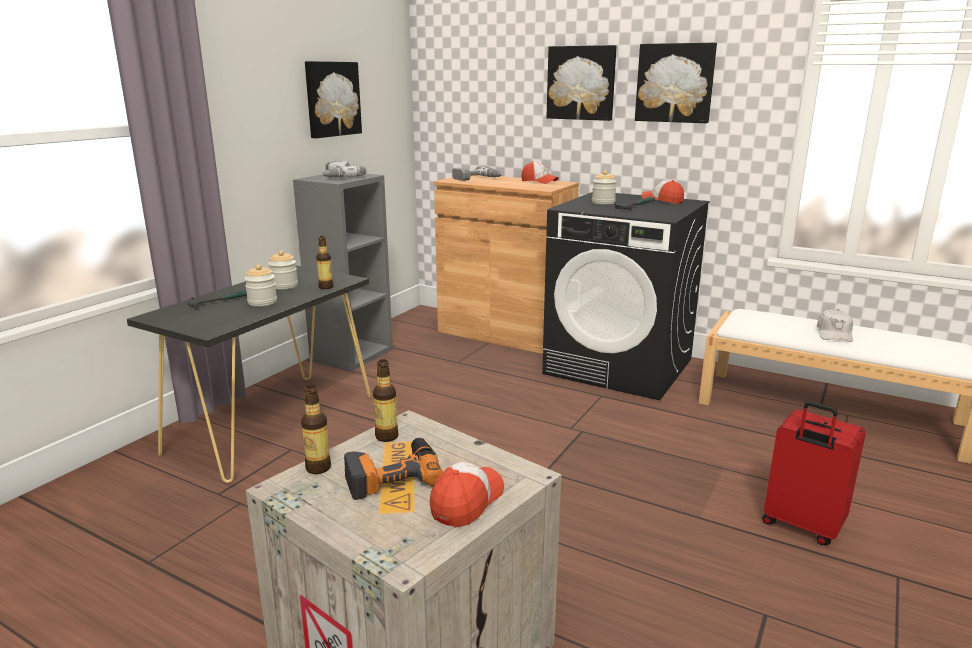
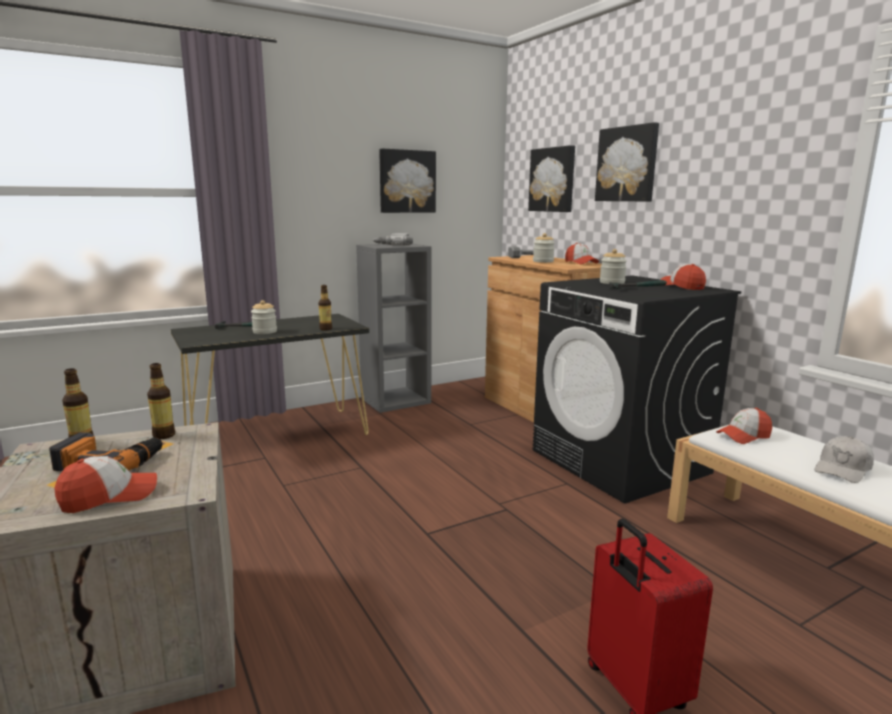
camera: 30 degrees right, 5 degrees down
jar [268,250,298,289] -> jar moved to [533,233,555,263]
picture [635,43,717,123] -> picture moved to [528,145,575,212]
none -> cap [716,408,772,444]

